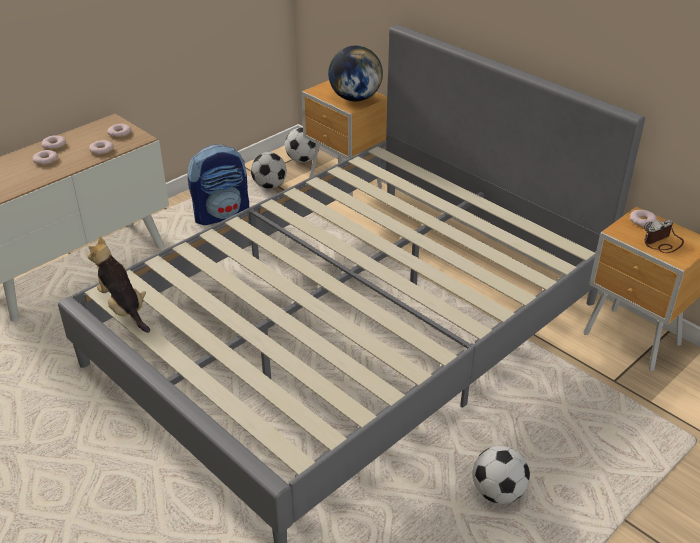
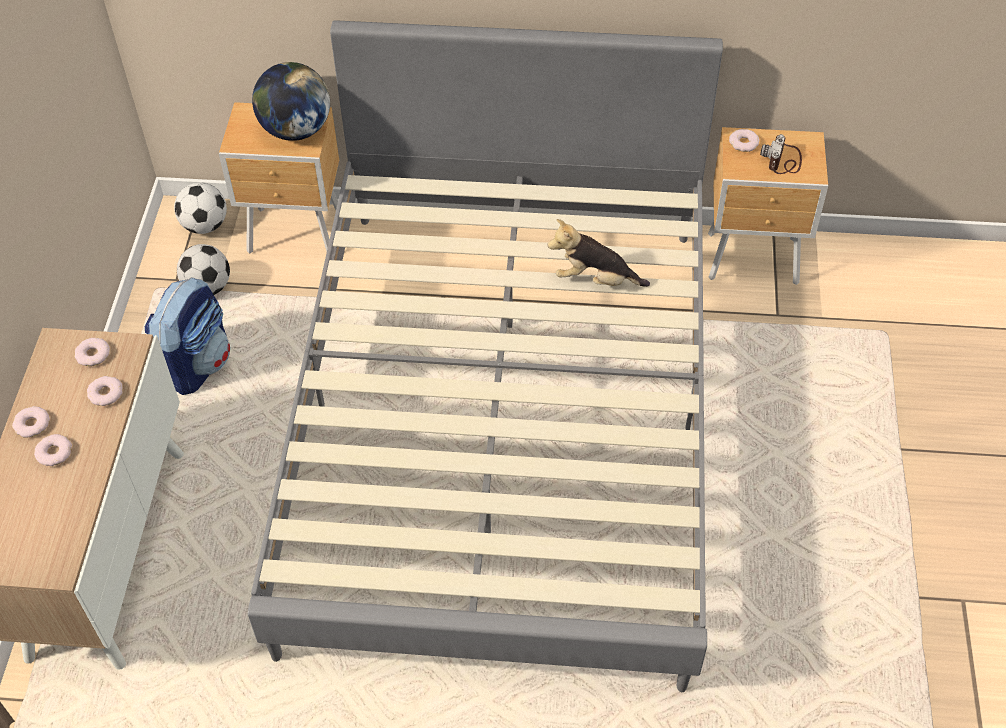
camera: 40 degrees left, 15 degrees up
plush toy [87,236,150,333] -> plush toy moved to [547,219,650,287]
football [473,446,530,504] -> none

